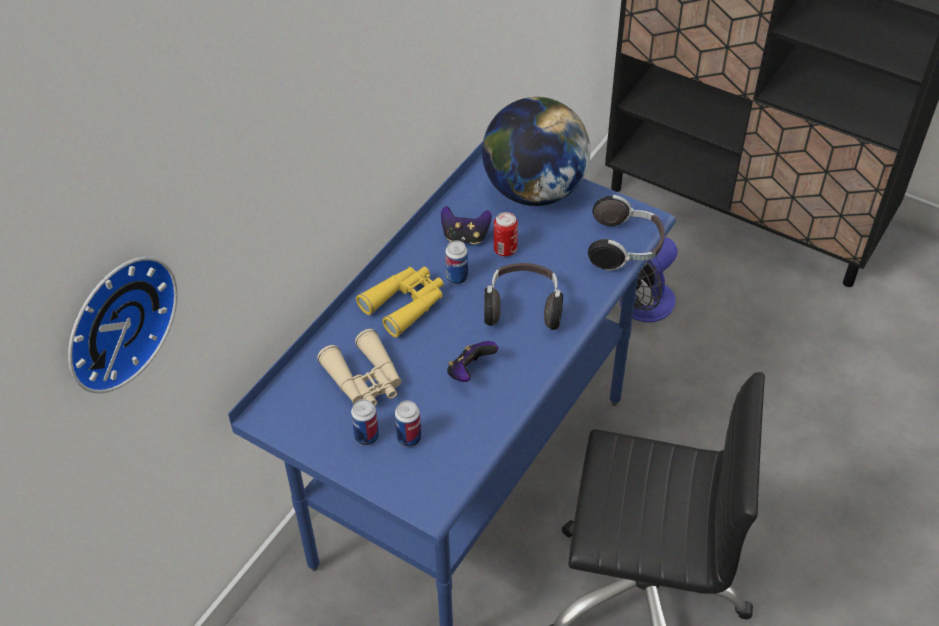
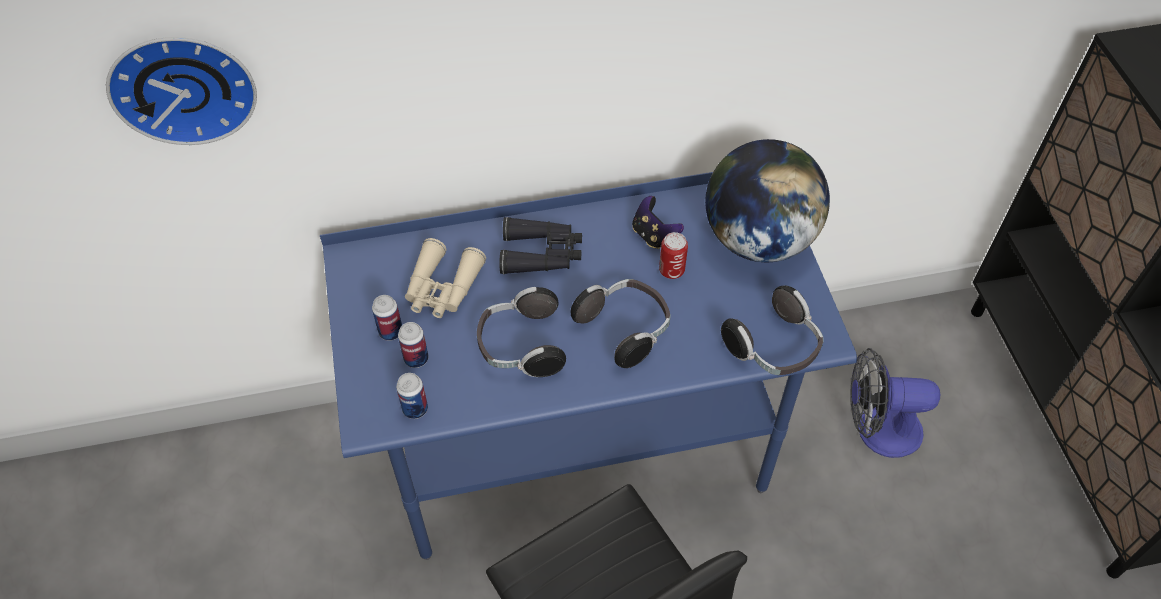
camera: 45 degrees right, 5 degrees up
yellow binoculars [356,267,444,338] -> black binoculars [500,217,582,274]
can [445,240,468,284] -> can moved to [396,373,428,419]
game controller [447,341,498,382] -> headphones [477,287,566,377]

